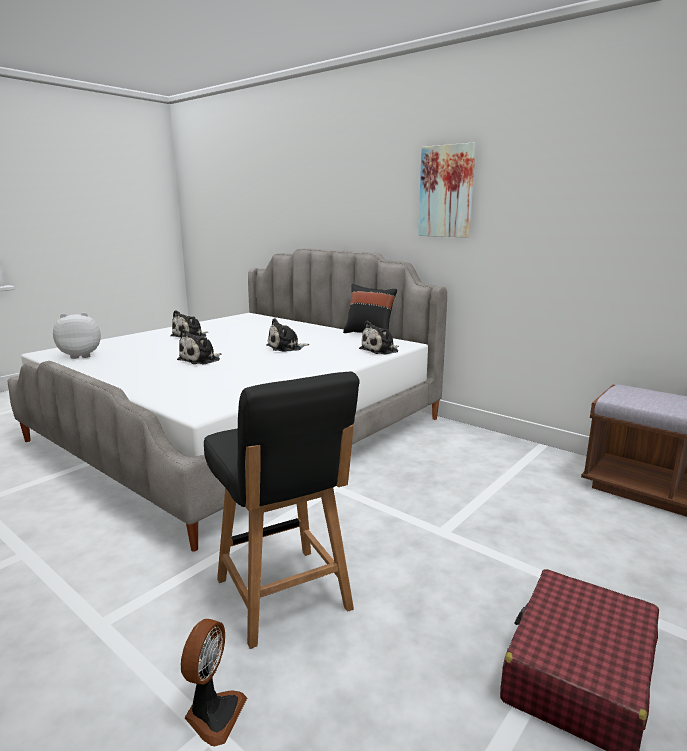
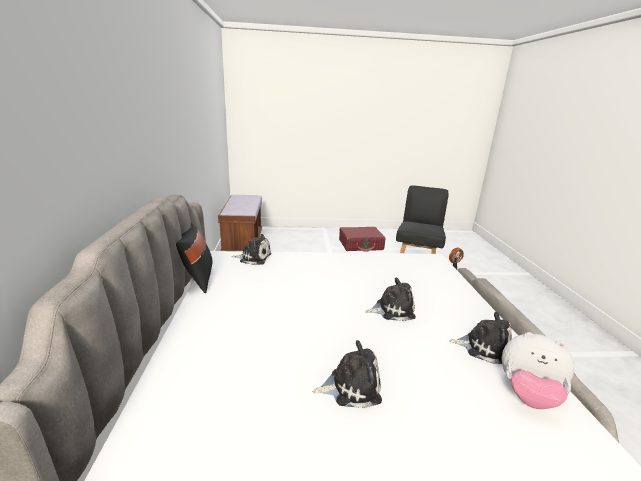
camera: 135 degrees left, 5 degrees up
plush toy [267,318,309,352] -> plush toy moved to [449,312,512,364]
picture [418,142,476,238] -> none

